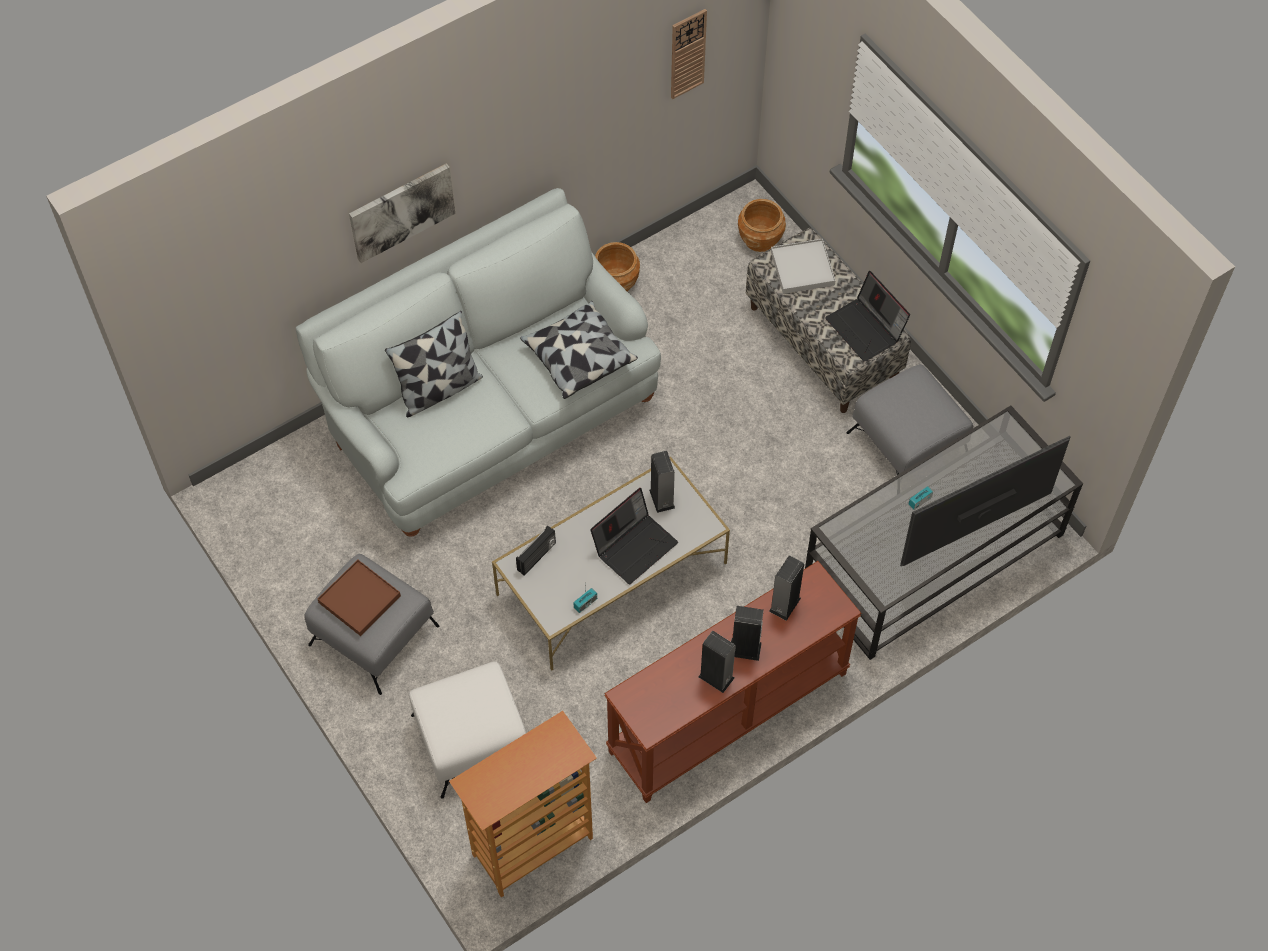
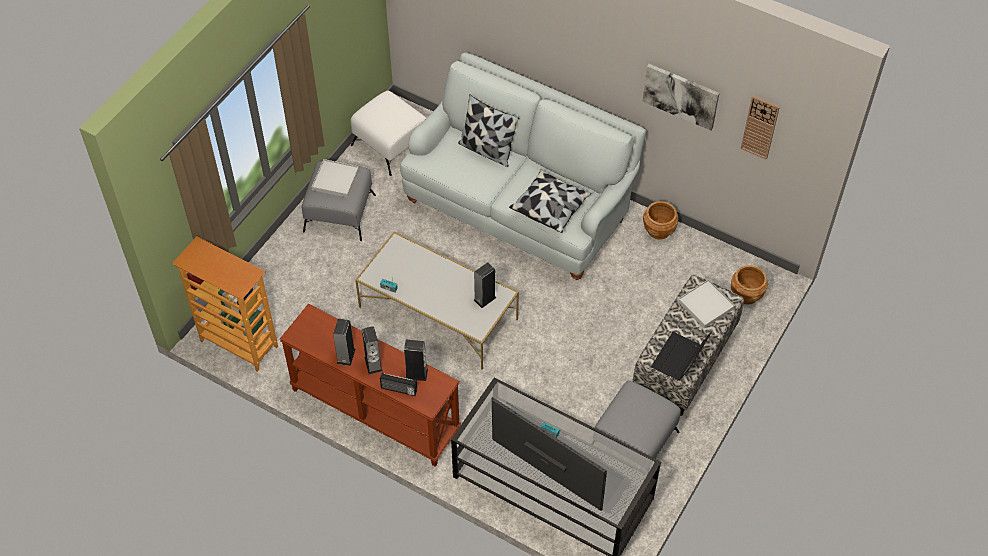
camera: 65 degrees right, 5 degrees down
brown tray [318,559,401,636] -> white tray [312,159,359,198]
picture [349,163,455,263] -> picture moved to [643,64,720,130]
white ottoman [409,661,526,799] -> white ottoman moved to [351,90,426,176]
radio [516,525,556,576] -> radio moved to [380,372,417,396]
laptop [590,488,678,584] -> none

